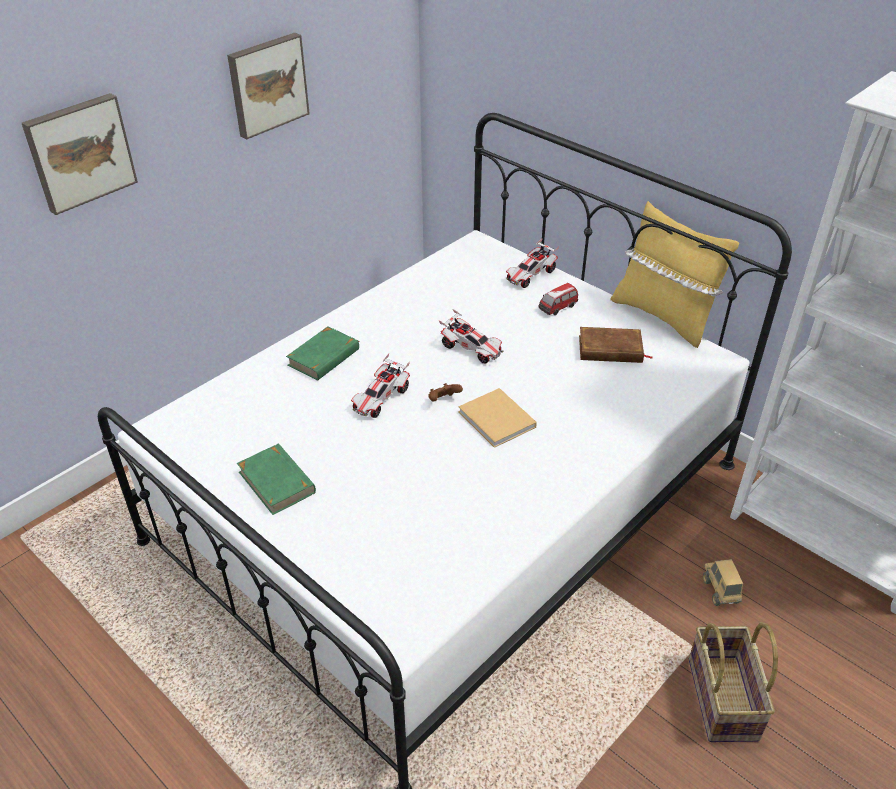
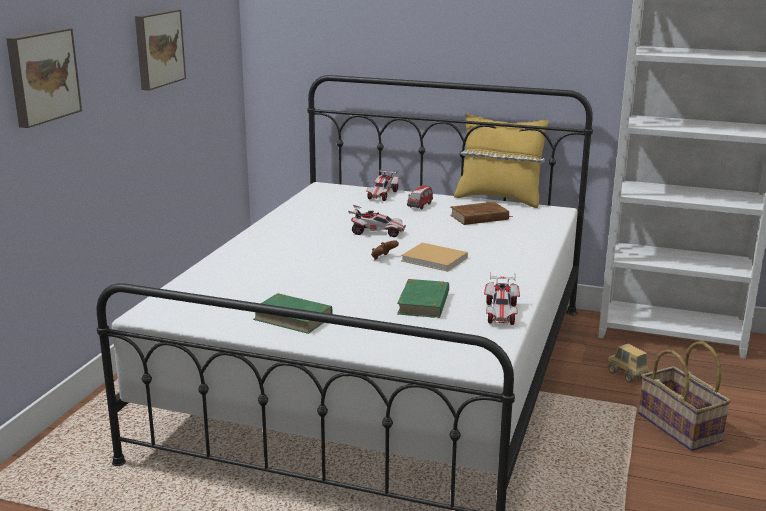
camera: 25 degrees left, 20 degrees down
green book [286,326,359,381] -> green book moved to [397,279,449,318]
toy car [351,353,410,418] -> toy car moved to [484,272,520,325]

